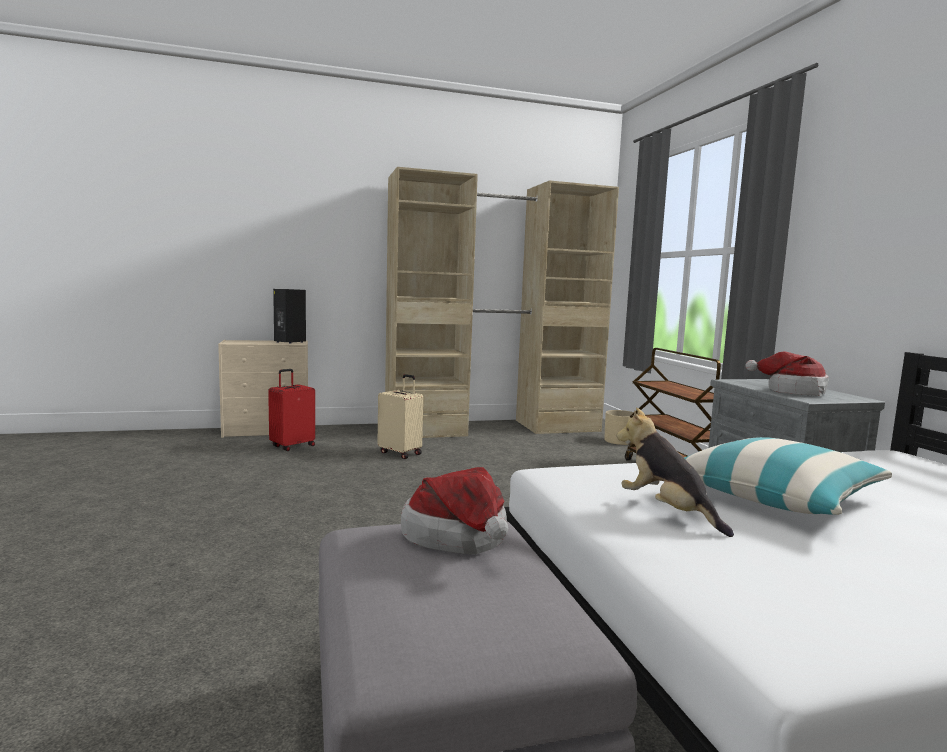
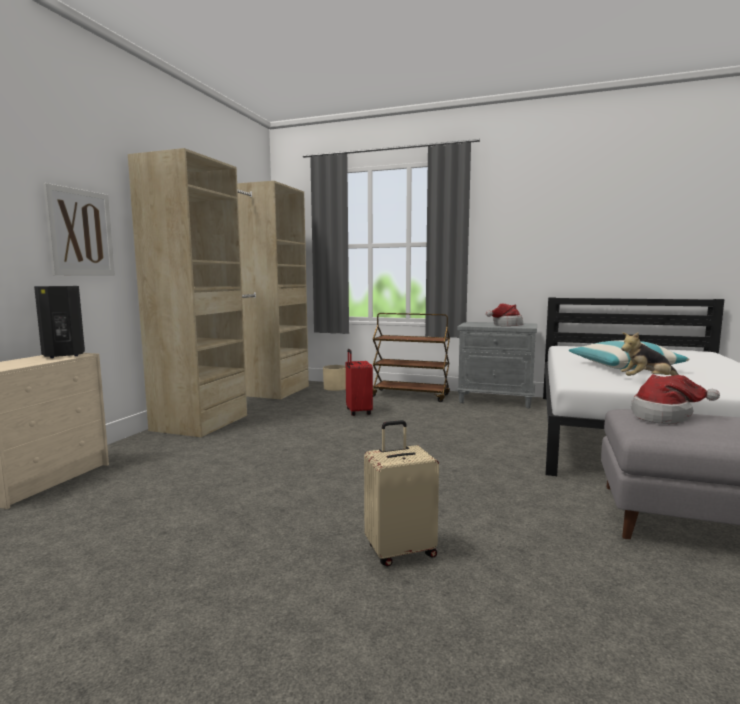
camera: 55 degrees left, 0 degrees up
red suitcase [268,369,315,451] -> red suitcase moved to [346,349,373,416]
beige suitcase [378,374,423,459] -> beige suitcase moved to [364,420,439,567]
none -> picture [43,183,115,276]

